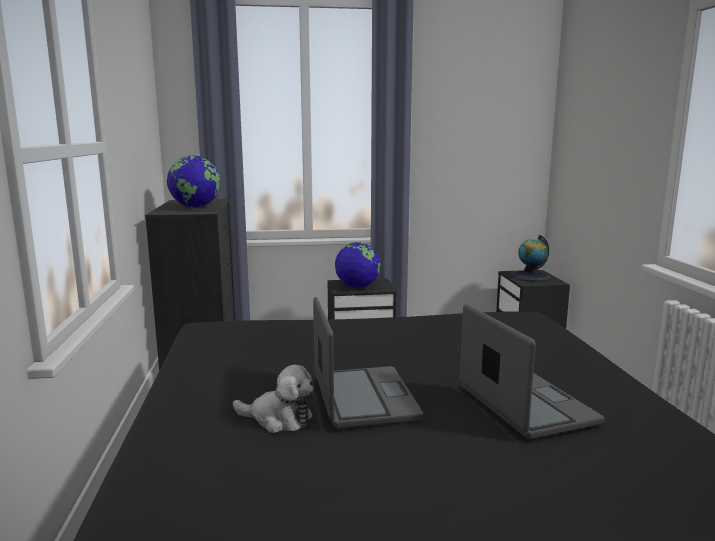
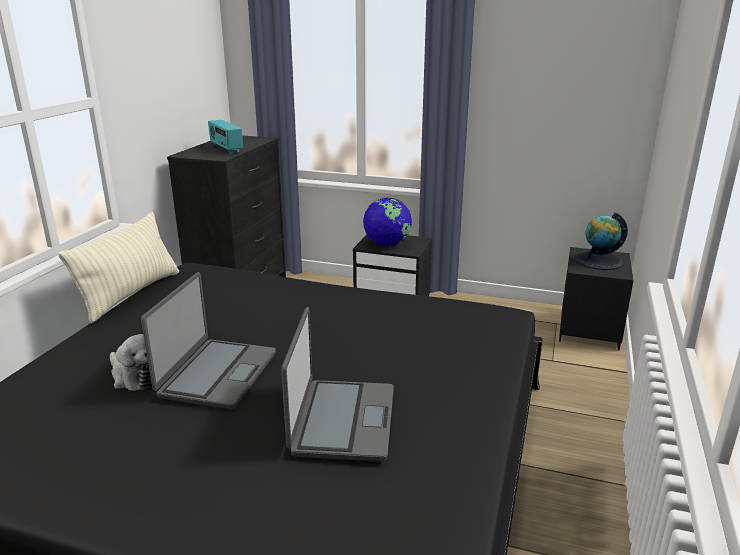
camera: 25 degrees right, 10 degrees up
globe [167,155,220,207] -> radio [208,120,243,154]
none -> beige pillow [58,212,179,323]

